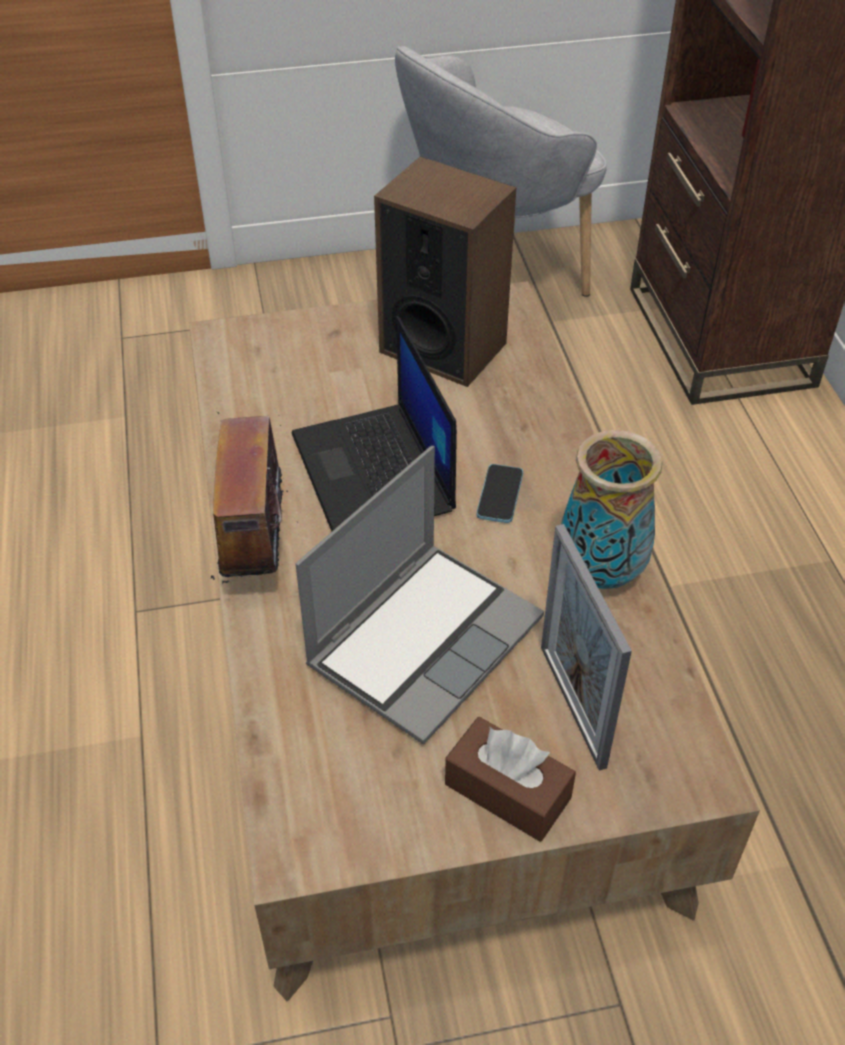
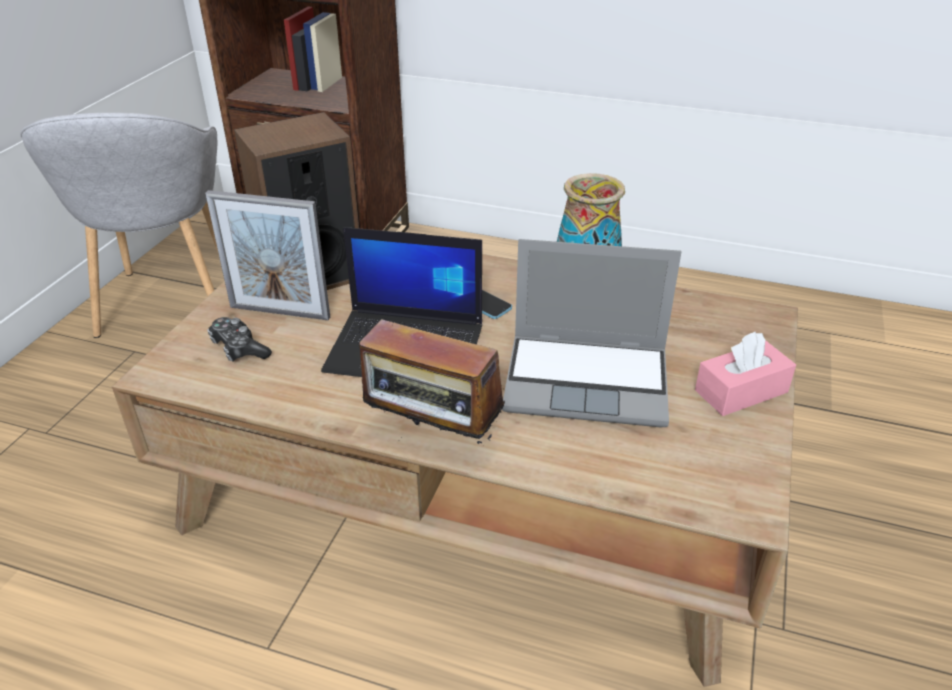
camera: 60 degrees left, 10 degrees down
laptop [295,446,544,745] -> laptop turned 120 degrees clockwise [502,239,682,427]
brown tissue box [445,717,576,842] -> pink tissue box [695,332,796,416]
picture frame [541,524,632,771] -> picture frame moved to [205,190,330,320]
none -> game controller [207,317,272,362]

